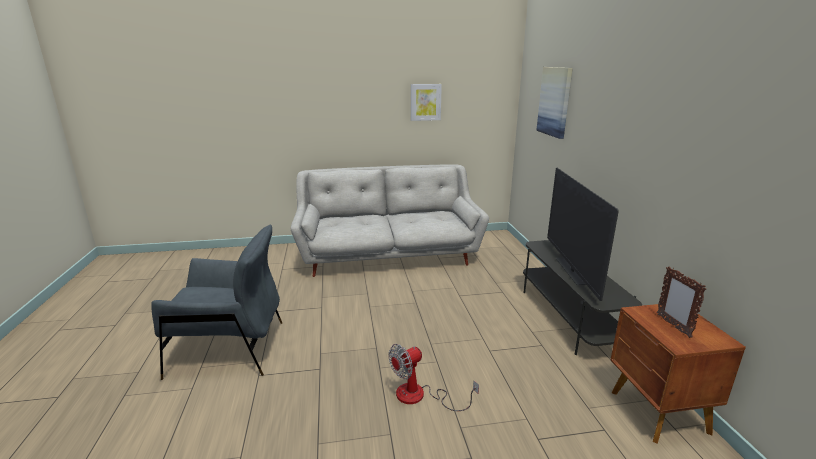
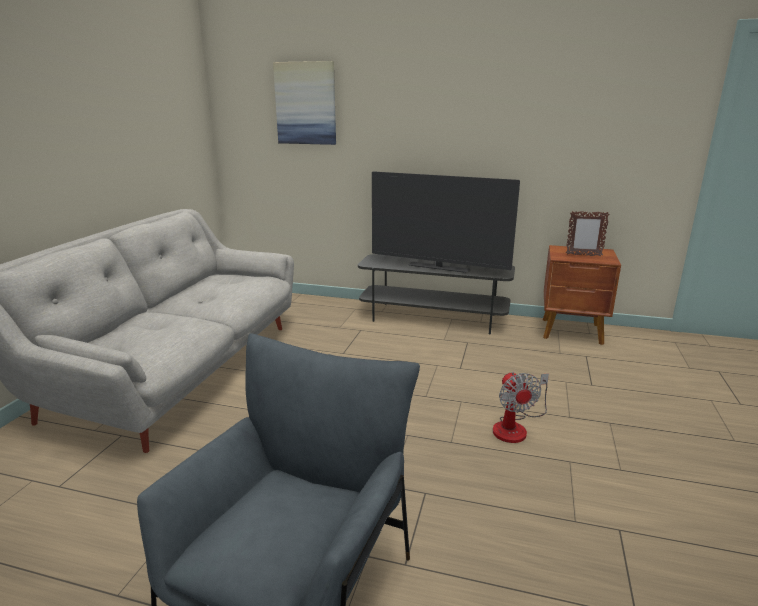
camera: 65 degrees left, 0 degrees up
picture [411,84,442,121] -> none

